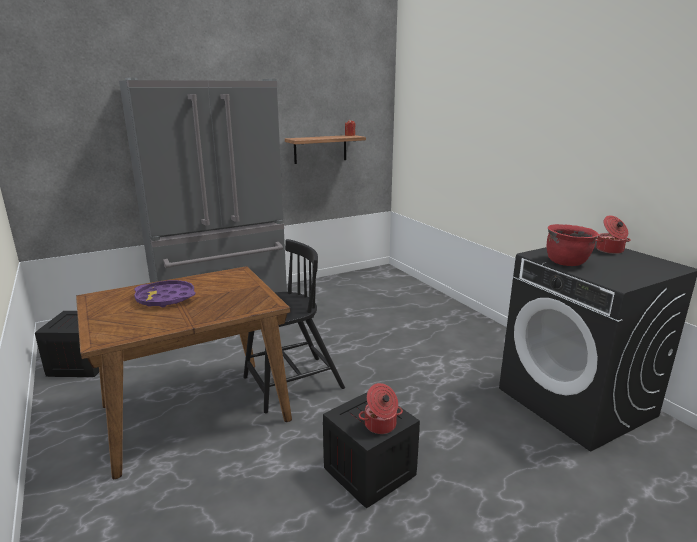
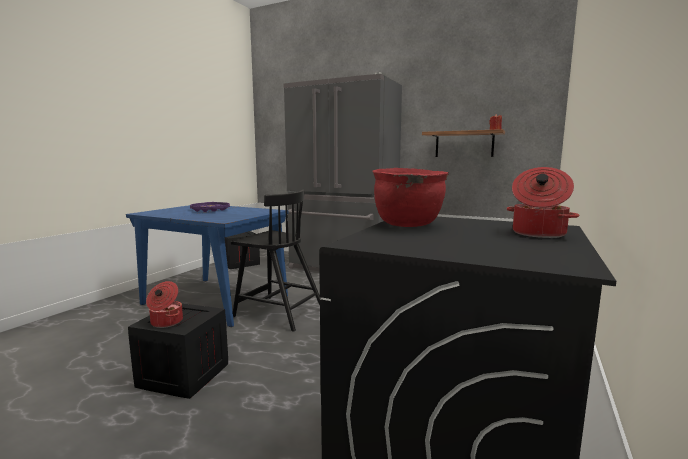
camera: 55 degrees right, 10 degrees down
brown dining table [76,266,292,480] -> blue dining table [126,205,289,327]

